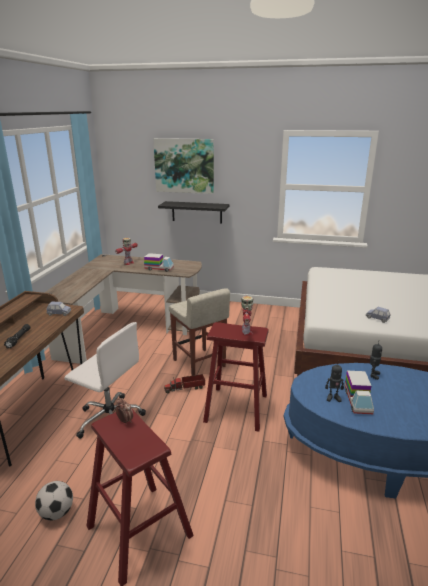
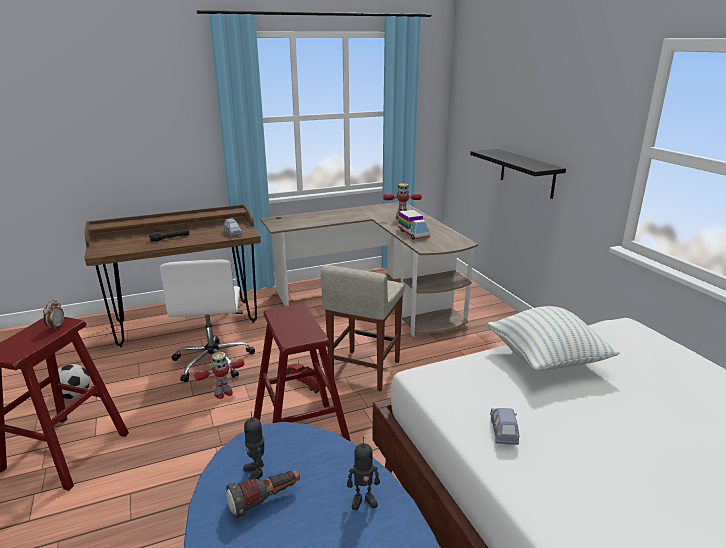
camera: 55 degrees right, 0 degrees up
picture [153,138,214,194] -> none
toy robot [241,296,253,336] -> toy robot moved to [194,352,244,399]
toy truck [345,371,374,414] -> flashlight [226,471,300,519]
none -> pillow [487,306,620,371]

